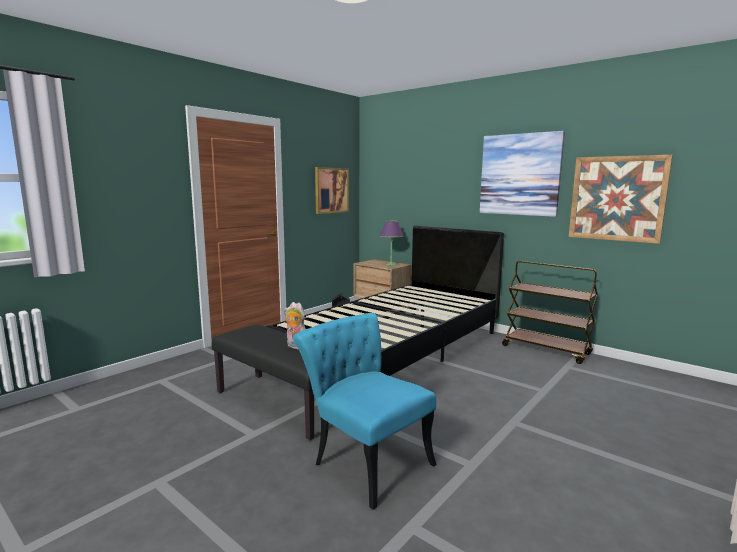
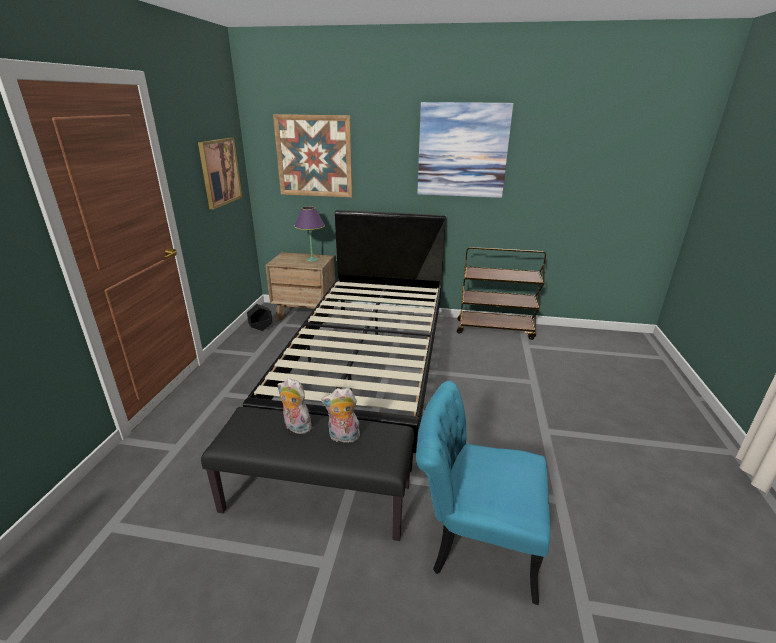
camera: 30 degrees left, 15 degrees up
picture [569,155,673,244] -> picture moved to [273,114,353,197]
none -> plush toy [278,378,312,434]

